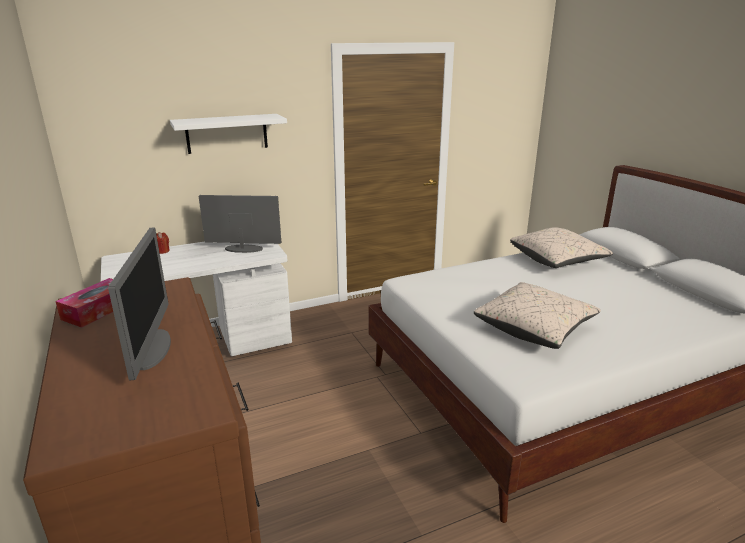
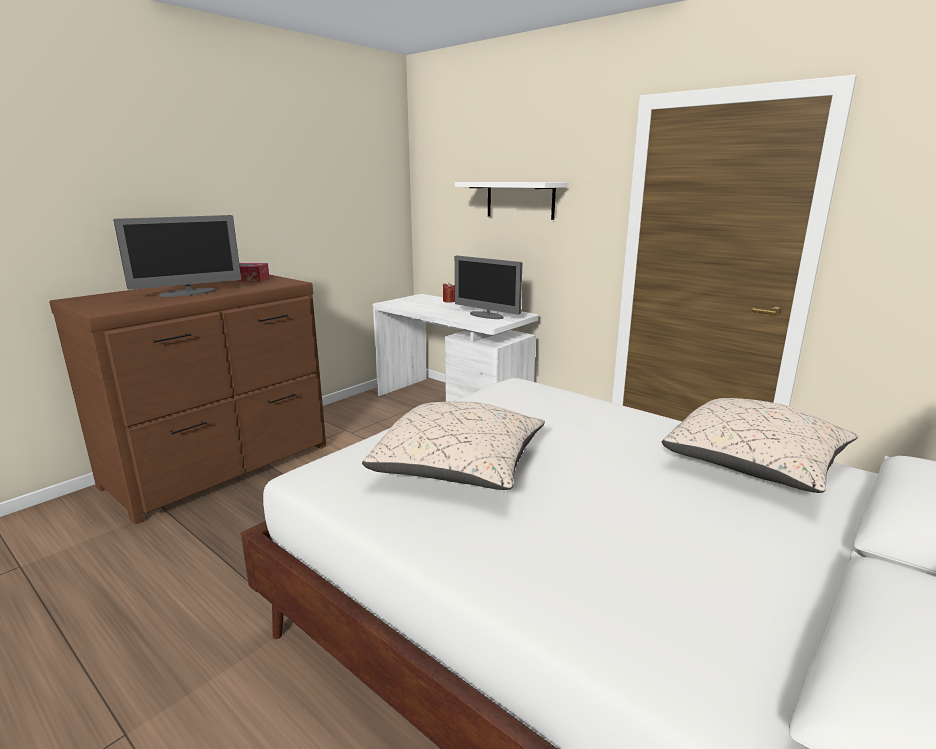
camera: 65 degrees right, 5 degrees down
monitor [199,195,281,253] -> monitor turned 150 degrees clockwise [455,255,522,319]

